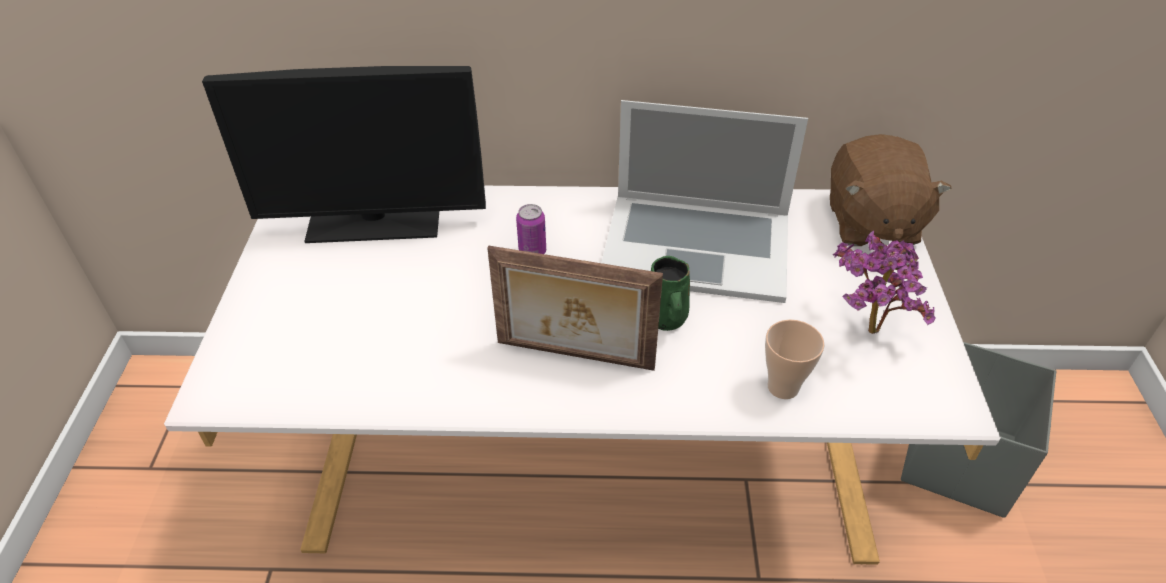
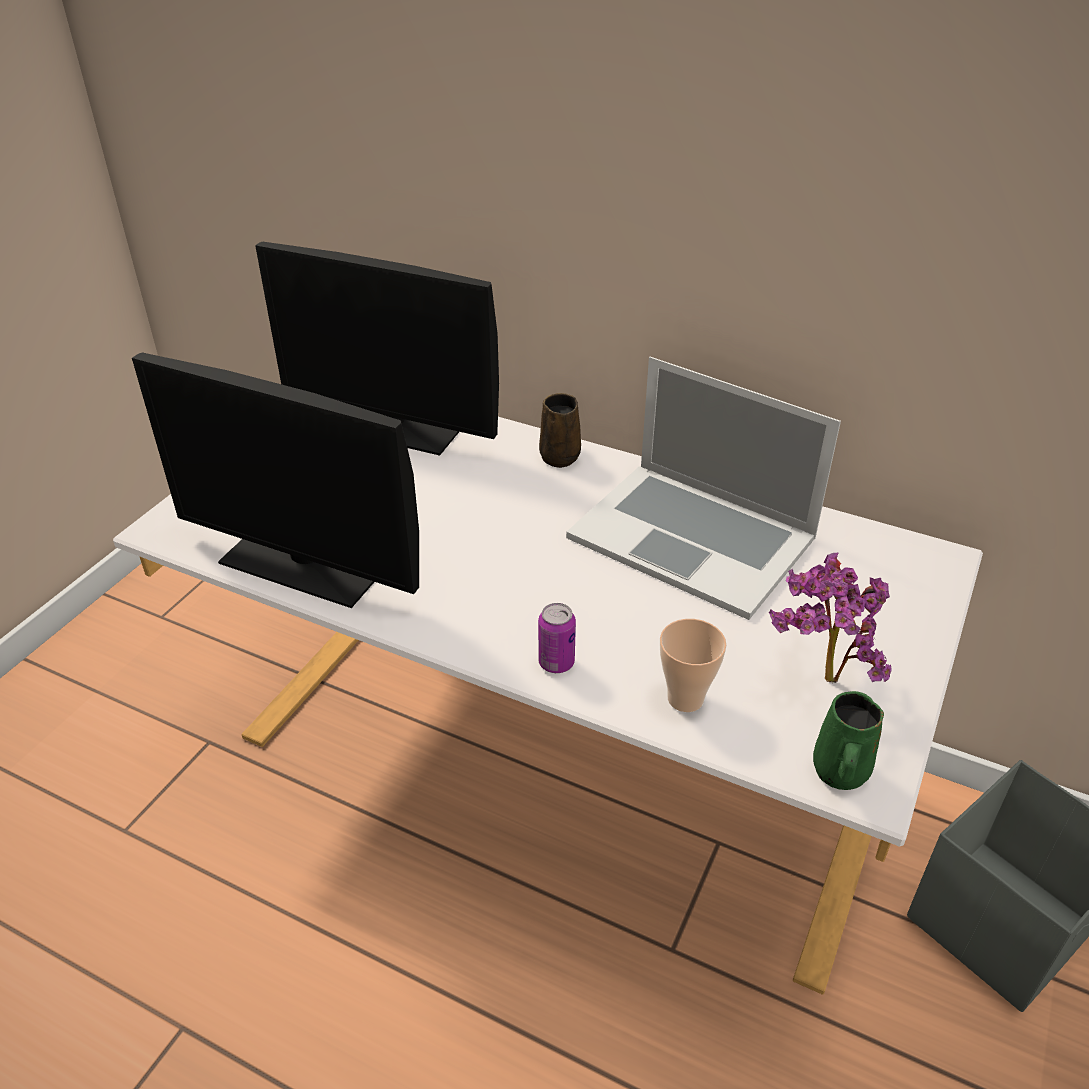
camera: 25 degrees right, 5 degrees down
picture frame [487,246,663,371] -> none
can [516,204,546,254] -> can moved to [538,603,576,673]
green mug [651,256,690,331] -> green mug moved to [813,691,884,790]
brown plush toy [830,134,952,246] -> none
none -> monitor [132,352,419,608]
none -> brown mug [539,393,581,468]

